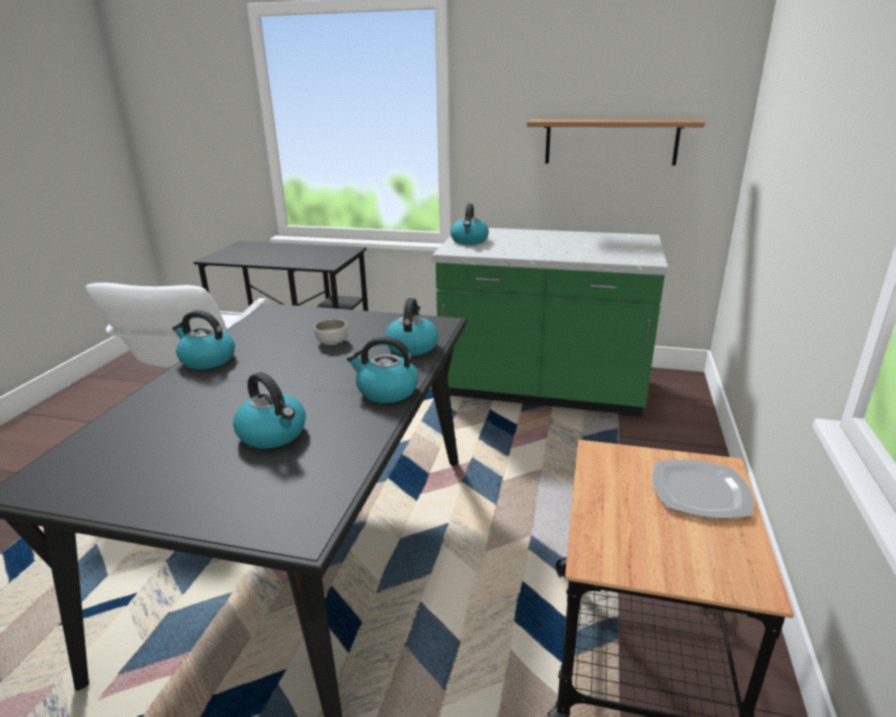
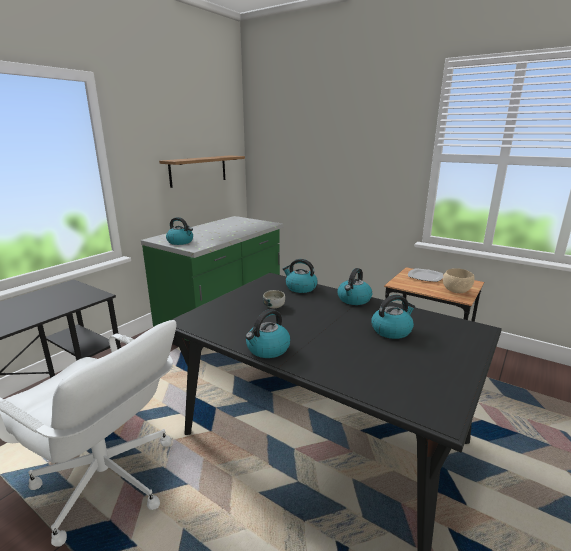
camera: 70 degrees left, 5 degrees down
none -> beige bowl [443,268,475,293]

